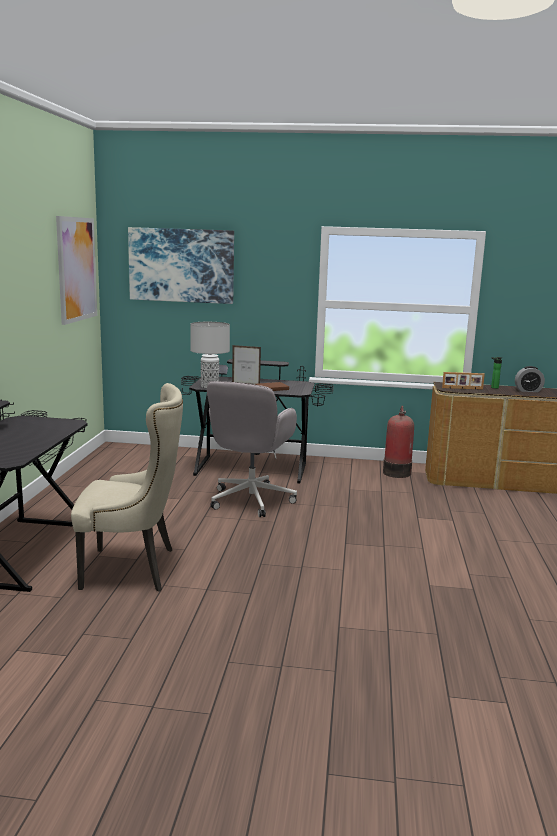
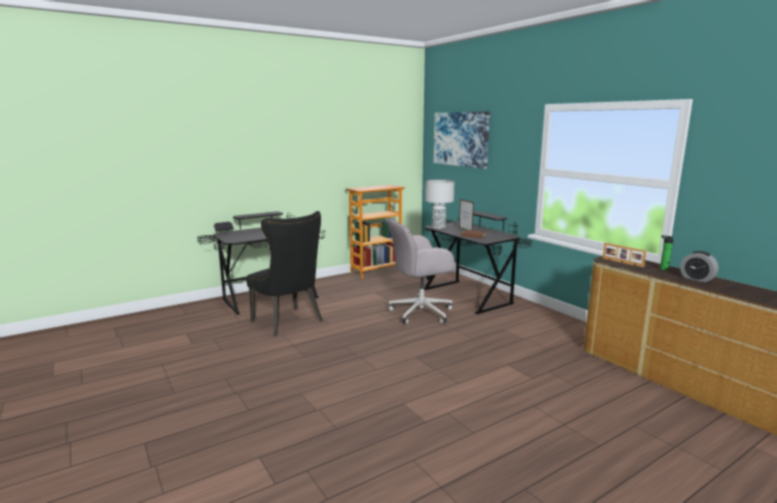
camera: 50 degrees right, 0 degrees up
picture [56,216,97,325] -> none
beige chair [71,383,183,592] -> black chair [246,211,323,337]
fire extinguisher [383,406,414,478] -> none
none -> bookcase [346,185,405,279]

